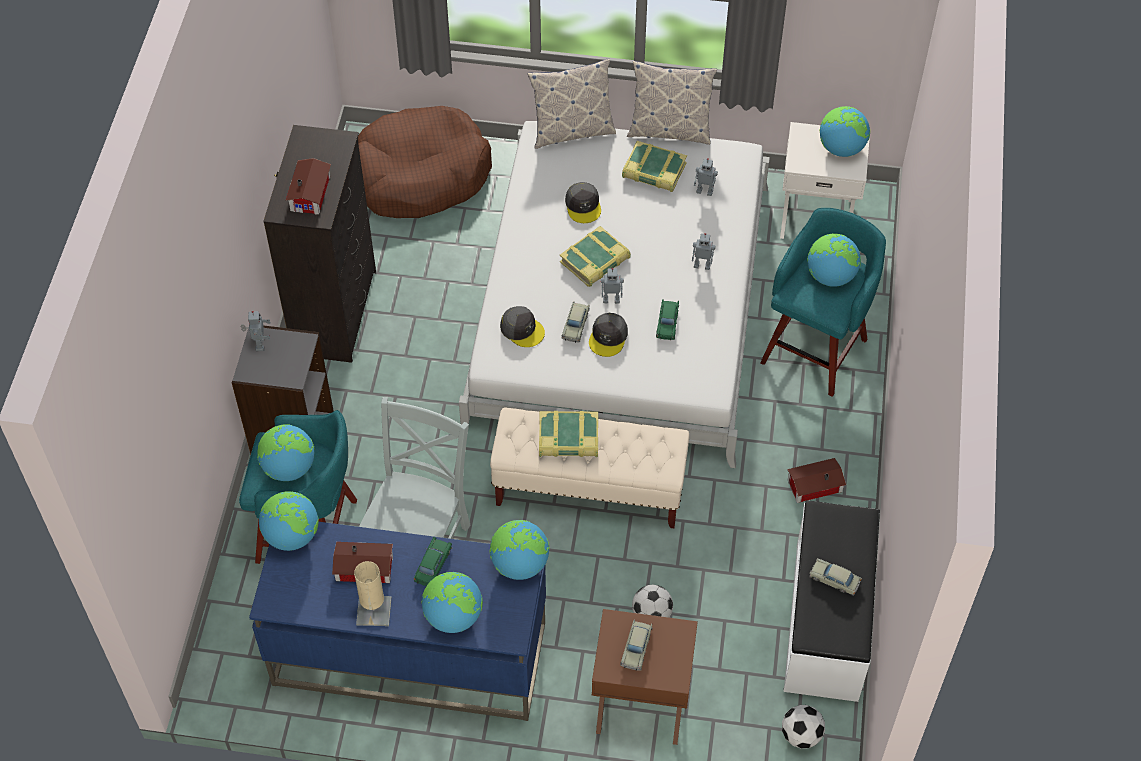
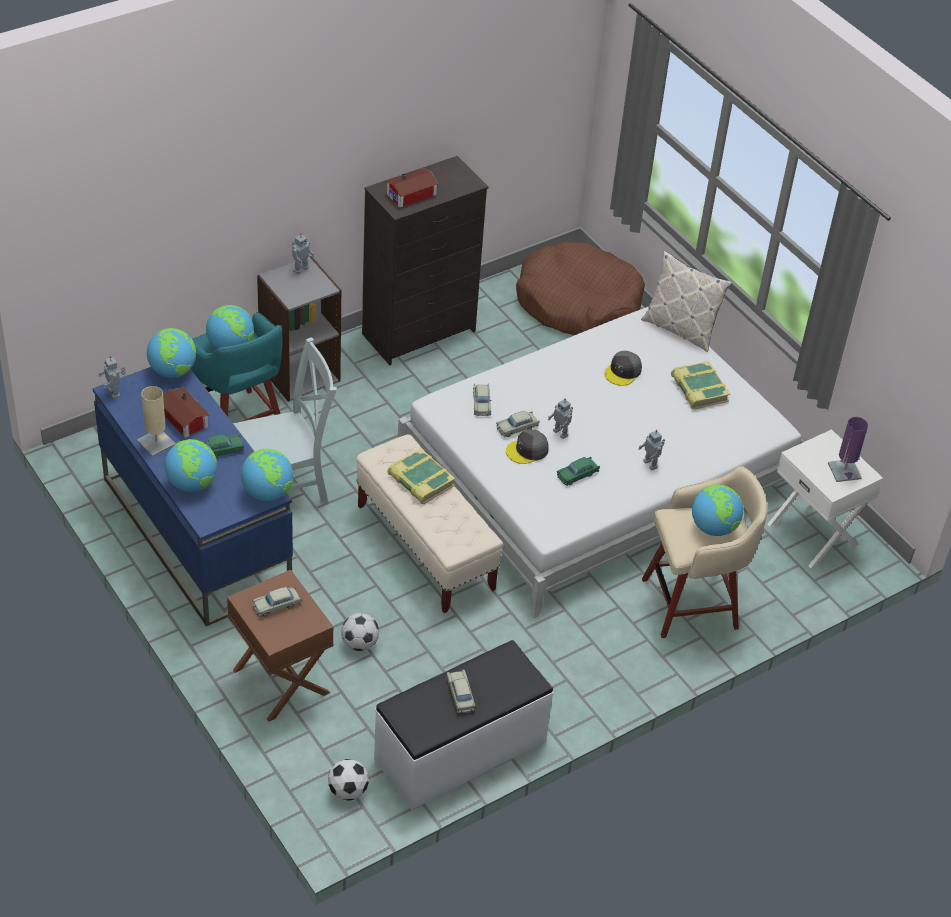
camera: 45 degrees right, 10 degrees down
grey cap [500,306,545,347] -> beige toy car [473,383,492,416]
book [560,226,631,287] -> none
pillow [627,61,717,145] -> none
toy robot [694,158,718,196] -> toy robot moved to [98,356,126,399]
turquoise stool [760,208,886,397] -> beige stool [642,466,767,638]
toy house [787,458,846,503] -> none
globe [820,106,870,157] -> purple table lamp [828,417,868,482]

